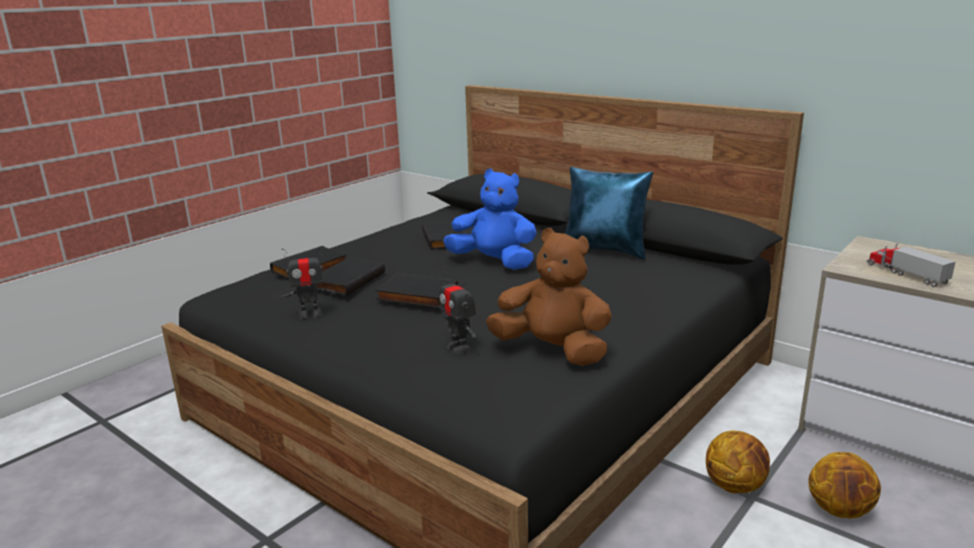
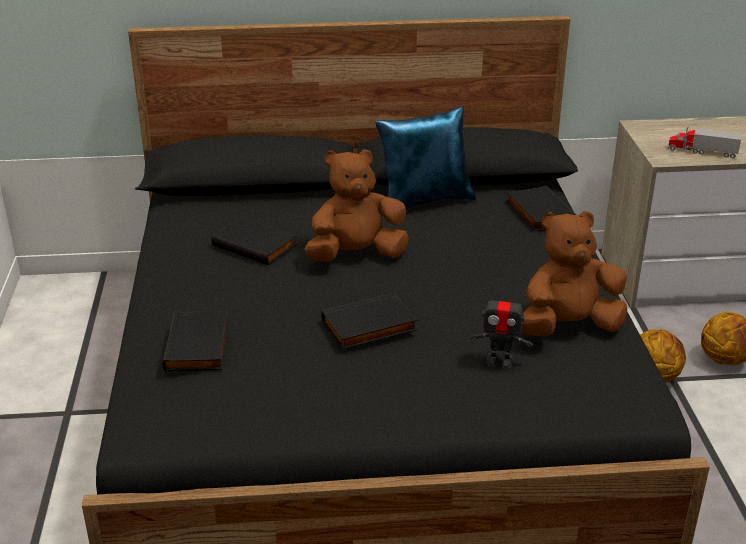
camera: 45 degrees left, 10 degrees up
toy robot [280,246,335,319] -> none
black book [316,257,385,296] -> black book moved to [506,186,576,231]
blue plush toy [443,169,537,270] -> brown plush toy [305,149,409,262]

